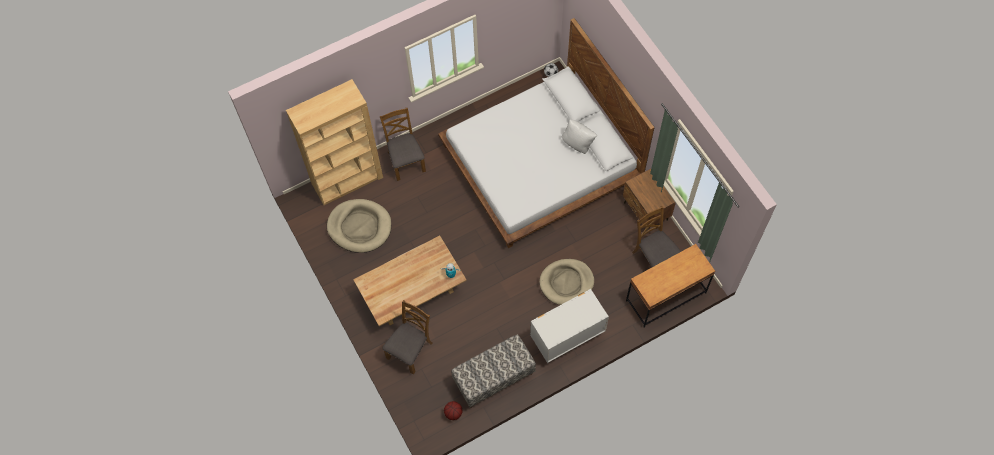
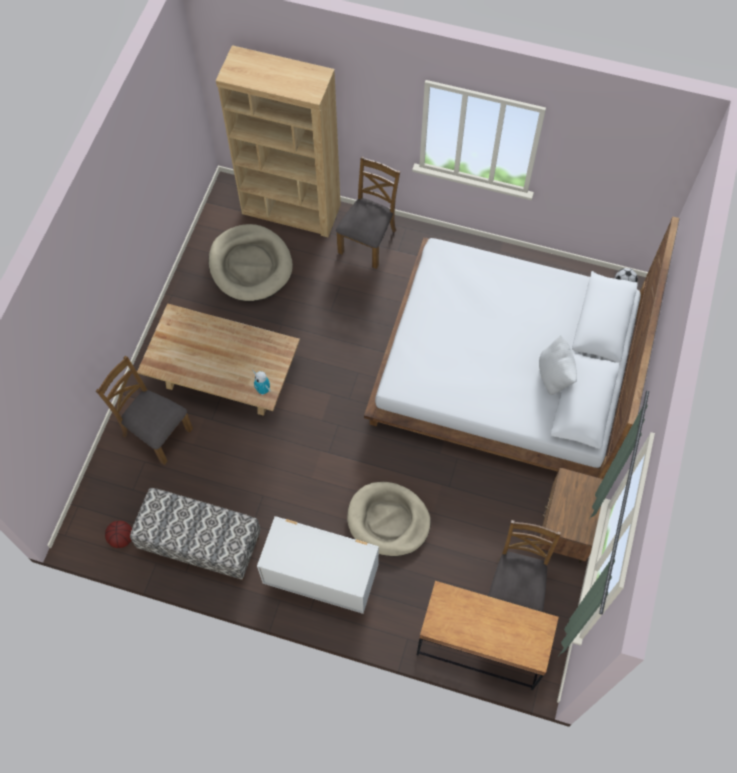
camera: 45 degrees right, 0 degrees up
brown chair [382,300,433,375] -> brown chair turned 135 degrees counterclockwise [96,356,193,465]

